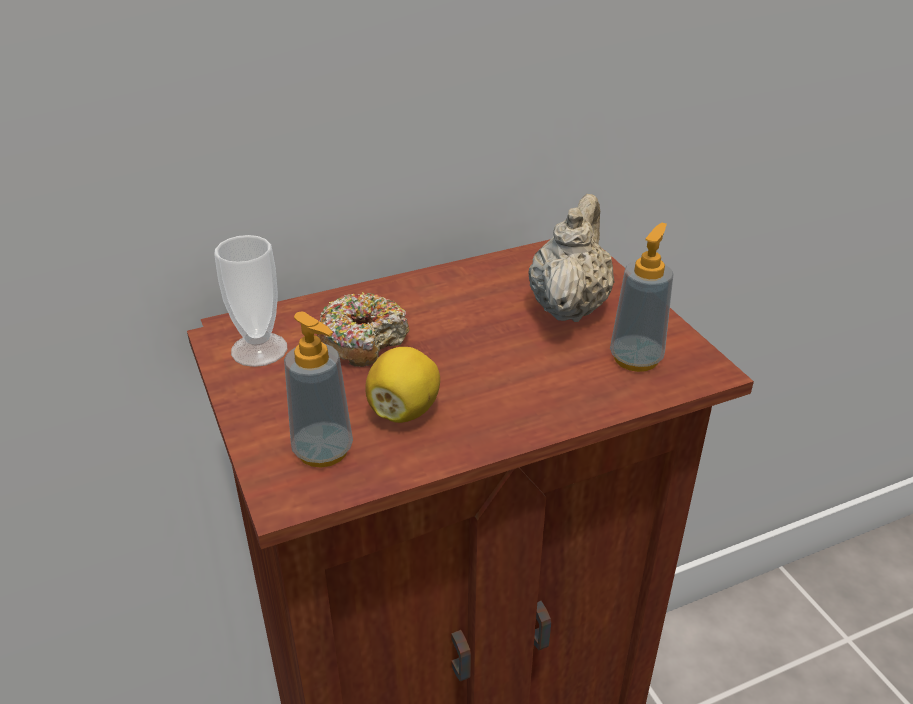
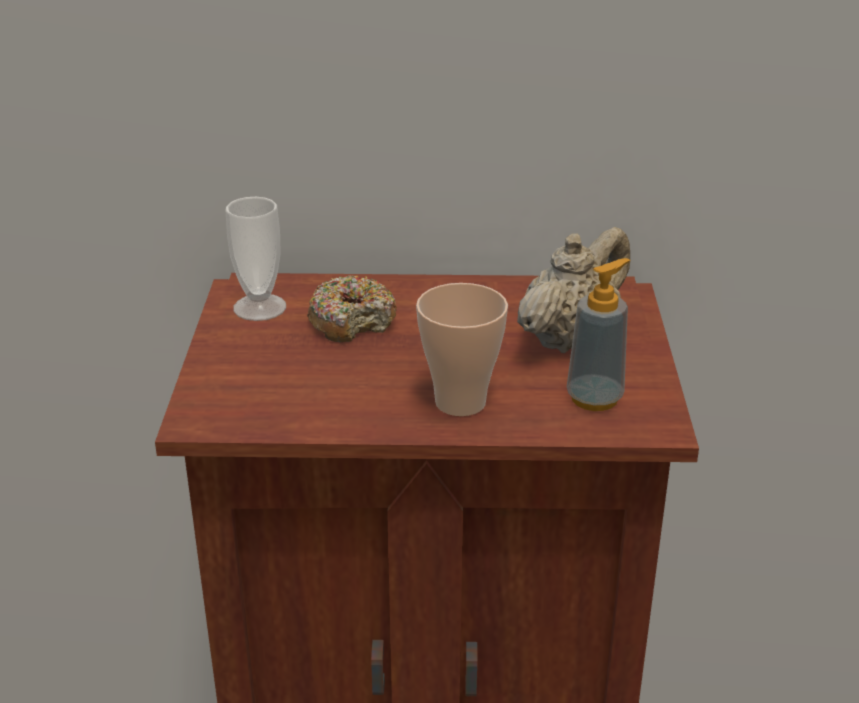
camera: 25 degrees right, 5 degrees down
soap dispenser [284,312,353,468] -> none
lemon [365,347,440,423] -> none
none -> cup [416,283,508,416]

